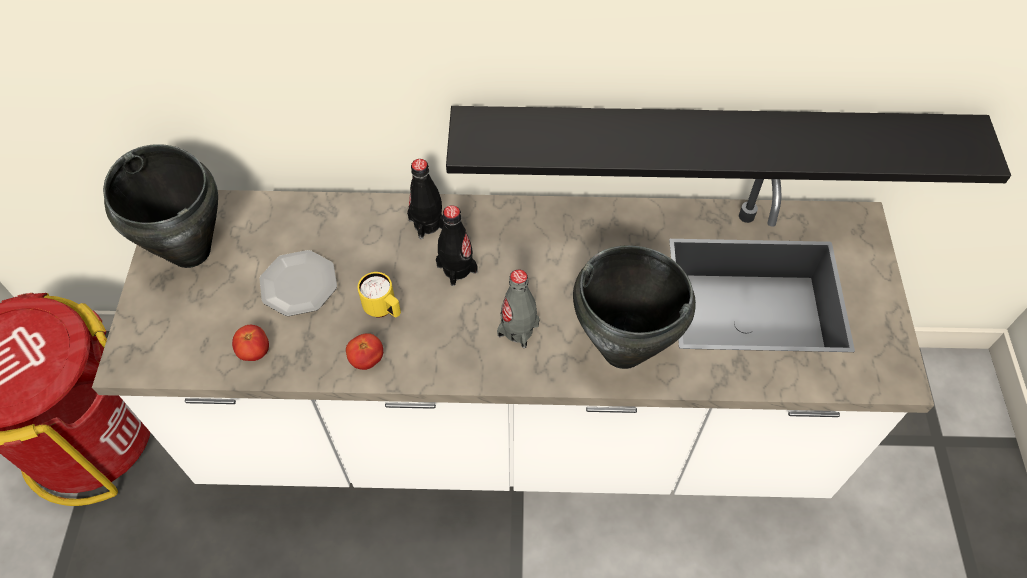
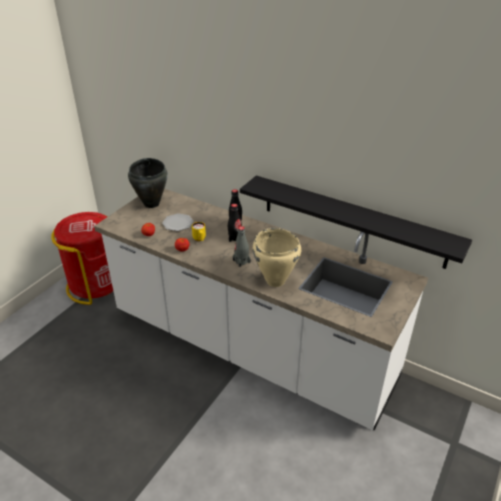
camera: 30 degrees right, 20 degrees down
black cooking pot [573,245,696,369] -> beige cooking pot [253,228,301,287]

